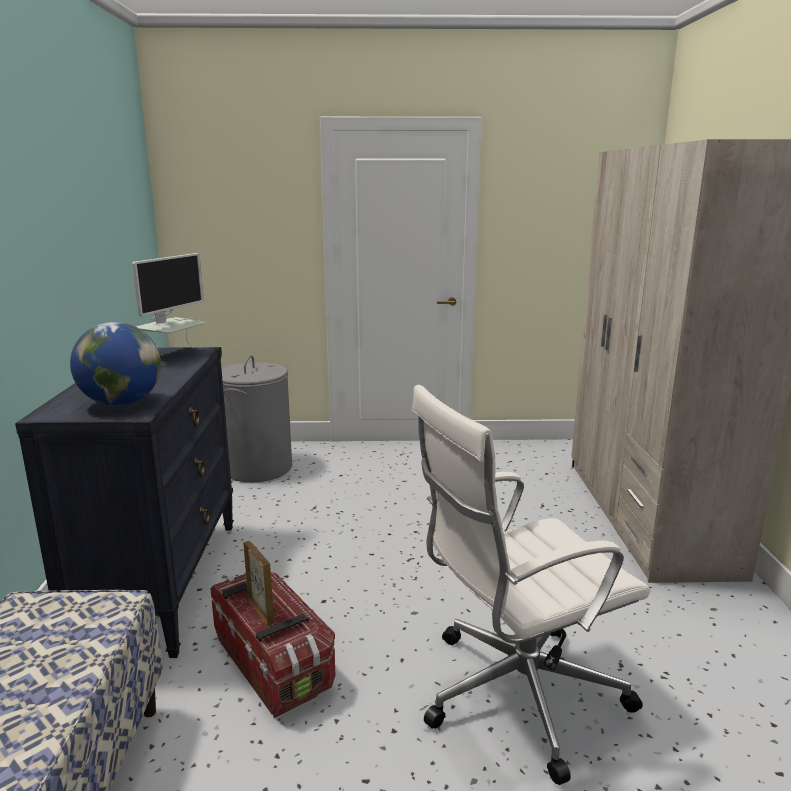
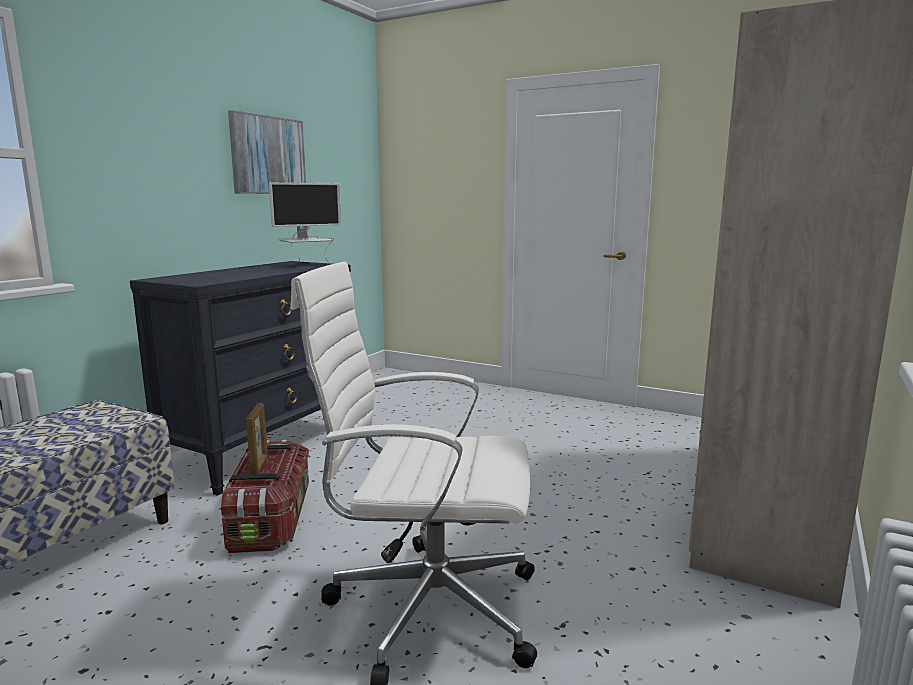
camera: 30 degrees right, 5 degrees down
globe [70,322,161,406] -> none
grey laundry basket [221,355,292,482] -> none
none -> picture [228,110,306,194]

